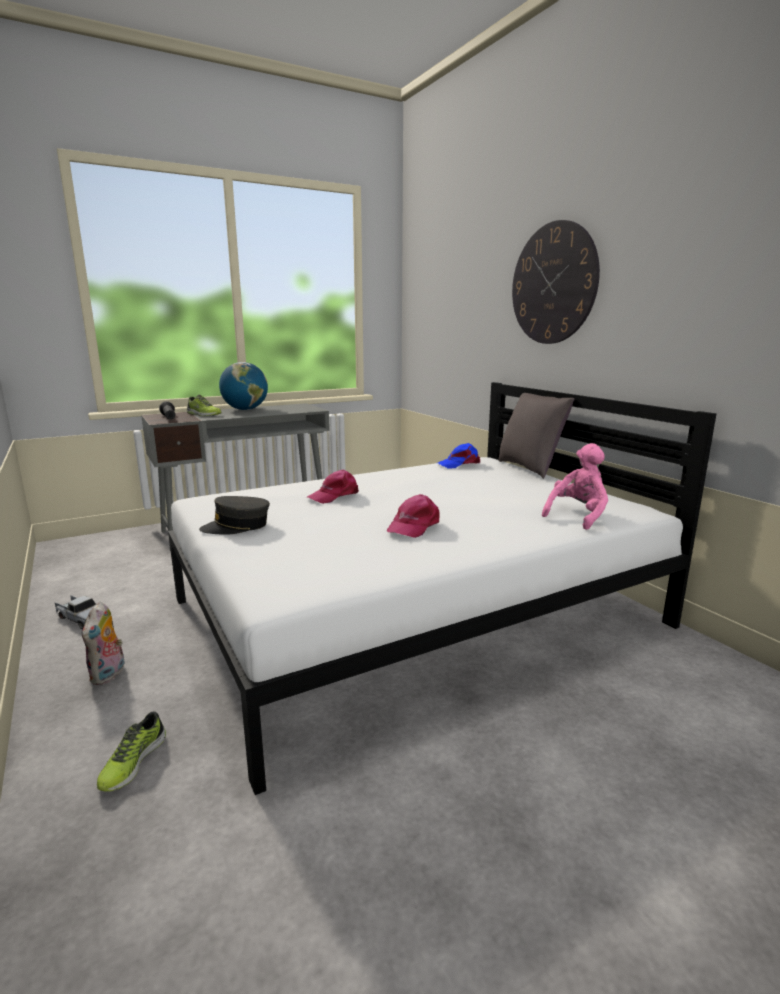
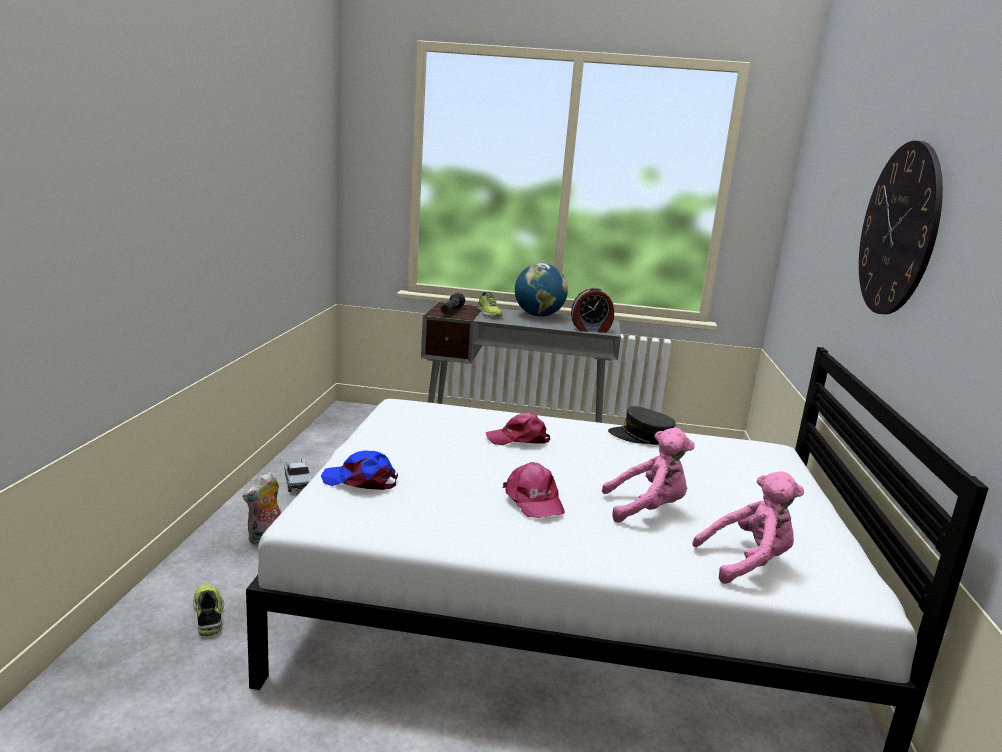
camera: 35 degrees right, 0 degrees up
shoe [97,712,166,791] -> shoe turned 105 degrees clockwise [193,584,224,636]
grey cap [199,496,270,535] -> grey cap moved to [608,406,676,445]
pink cap [387,494,440,538] -> pink cap turned 90 degrees counterclockwise [503,462,565,518]
blue cap [438,443,480,469] -> blue cap moved to [321,450,398,490]
grey pillow [498,393,574,479] -> none
none -> alarm clock [571,288,614,333]
none -> pink plush toy [602,428,695,523]

